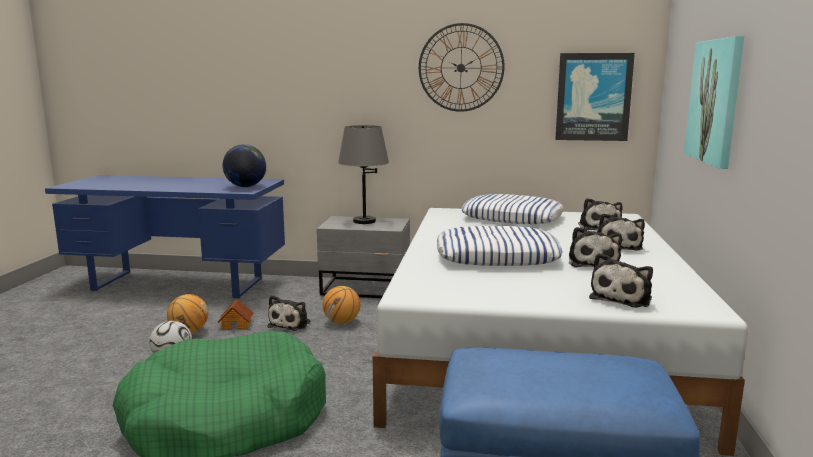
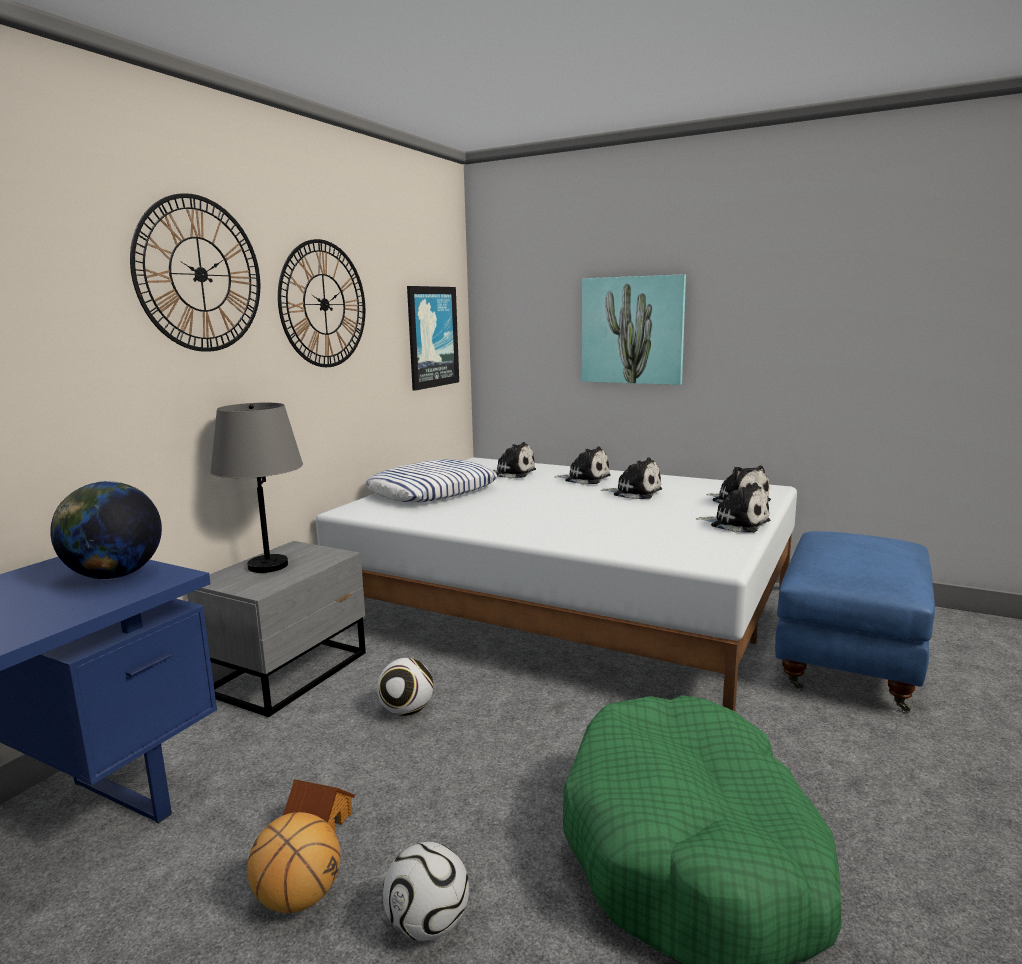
camera: 70 degrees left, 0 degrees up
plush toy [267,295,310,331] -> plush toy moved to [696,482,770,533]
basketball [323,286,360,324] -> football [377,658,433,716]
pillow [437,226,563,266] -> none
none -> wall clock [130,193,260,352]

